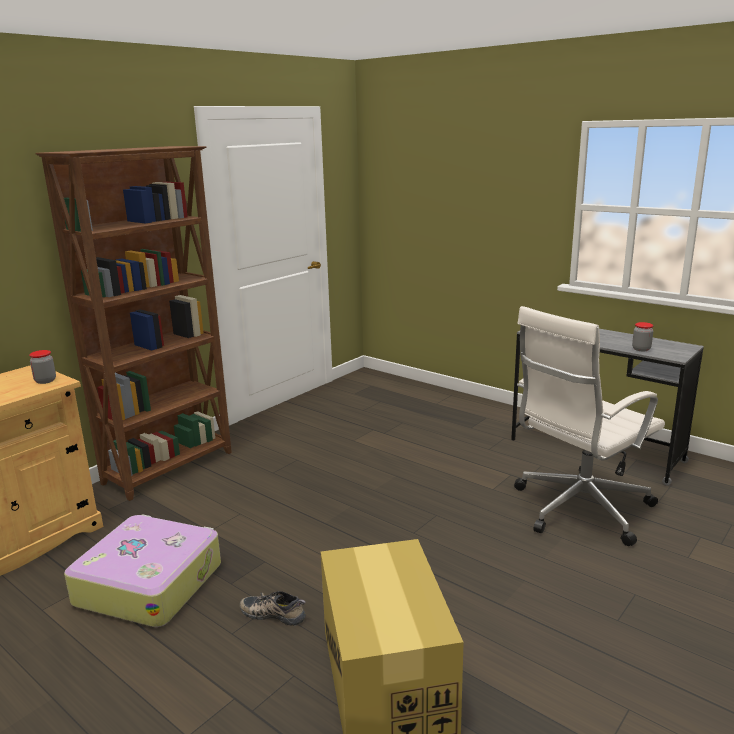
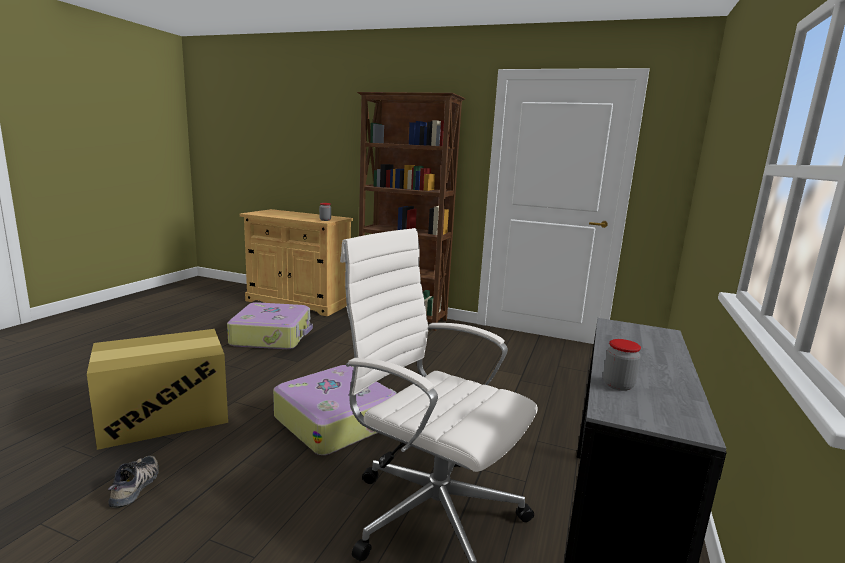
camera: 70 degrees right, 5 degrees down
shoe [240,591,306,626] -> shoe moved to [108,456,159,508]
none -> suitcase [273,365,397,455]

